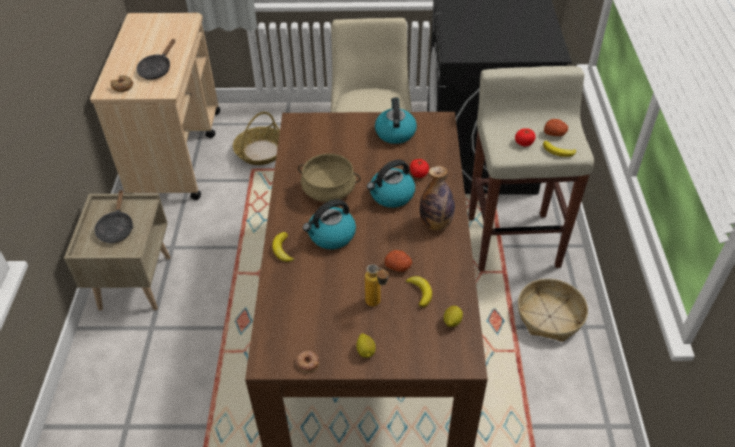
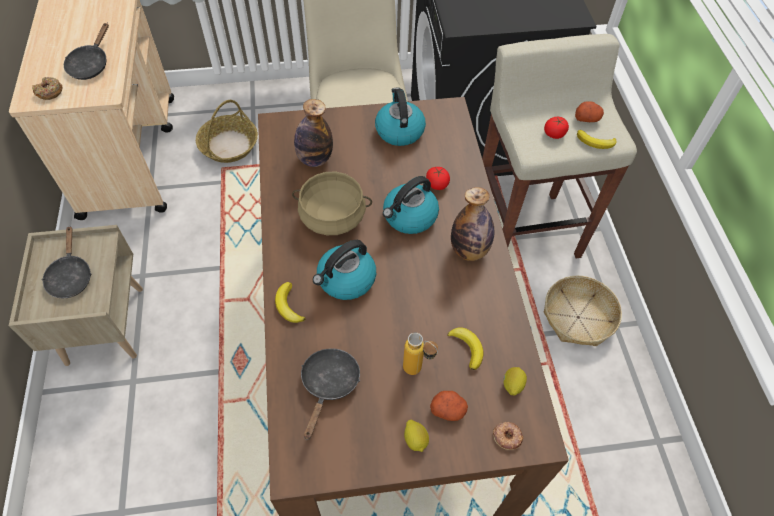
camera: 10 degrees left, 10 degrees up
donut [296,351,319,372] -> donut moved to [493,422,523,450]
potato [385,250,412,272] -> potato moved to [430,391,468,421]
none -> bottle [294,99,333,167]
none -> black frying pan [301,348,360,440]

